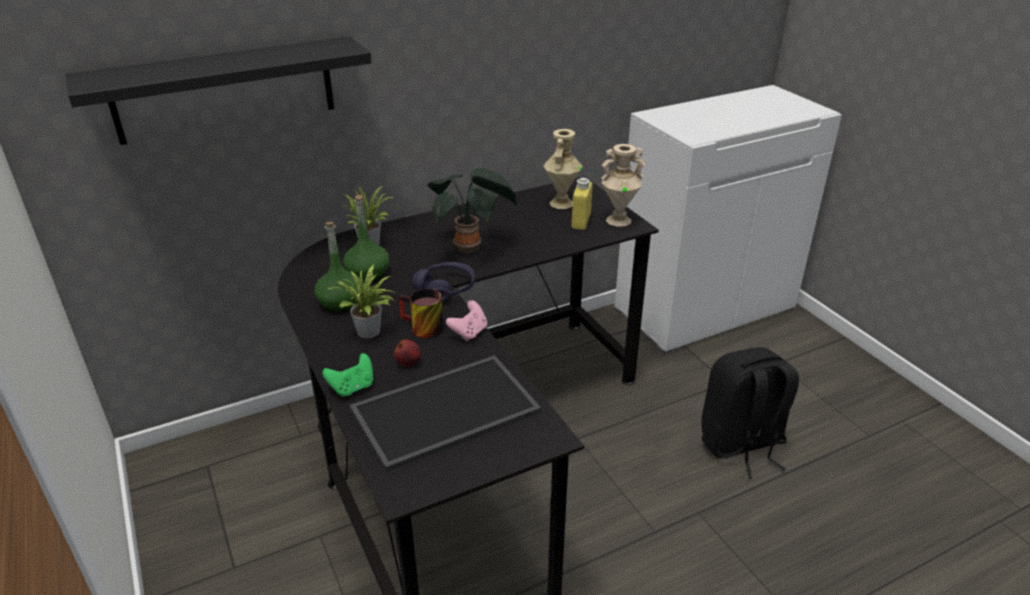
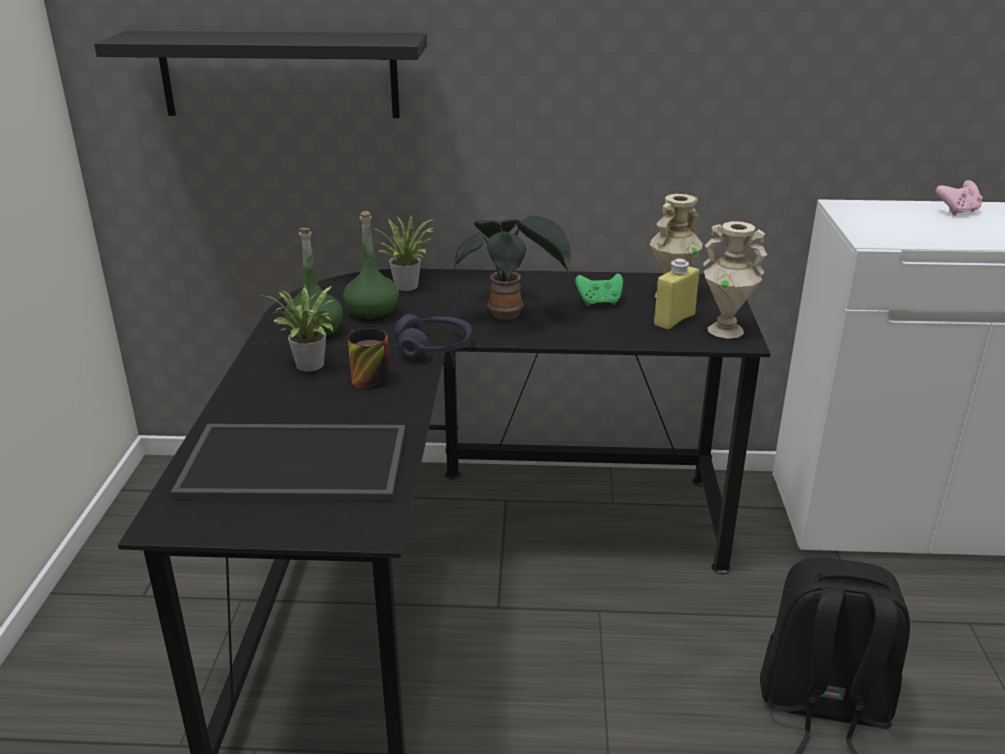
camera: 30 degrees right, 5 degrees down
green game controller [322,353,373,397] -> green game controller moved to [575,273,623,306]
apple [394,339,421,366] -> none
pink game controller [446,300,487,341] -> pink game controller moved to [936,180,983,216]

